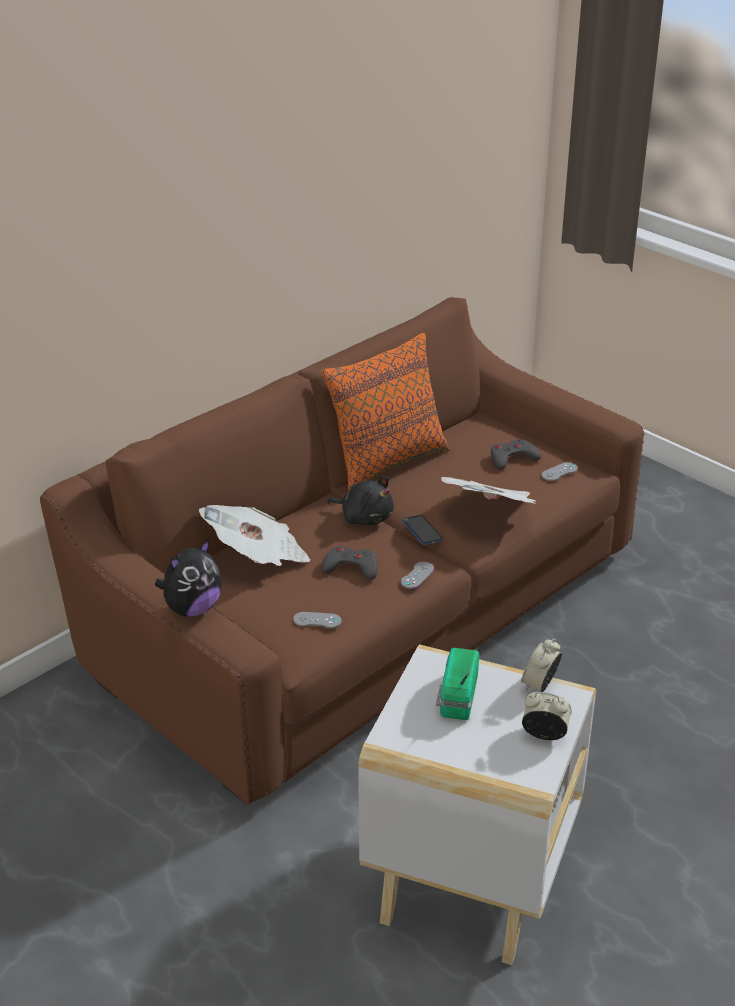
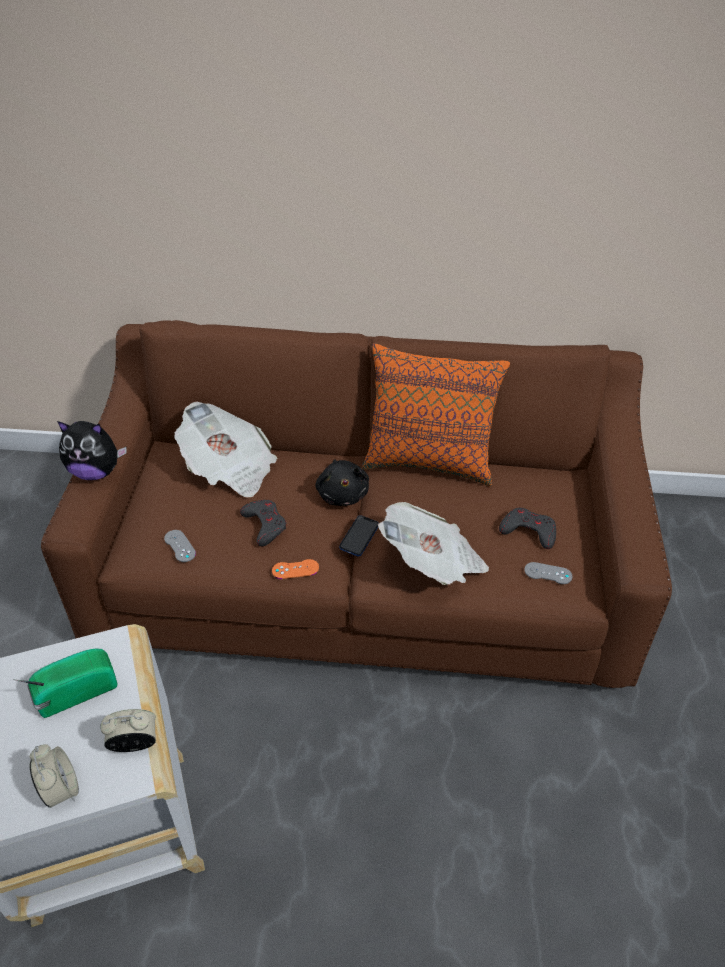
camera: 50 degrees right, 10 degrees up
grey game controller [401,562,434,589] -> orange game controller [272,559,319,579]

